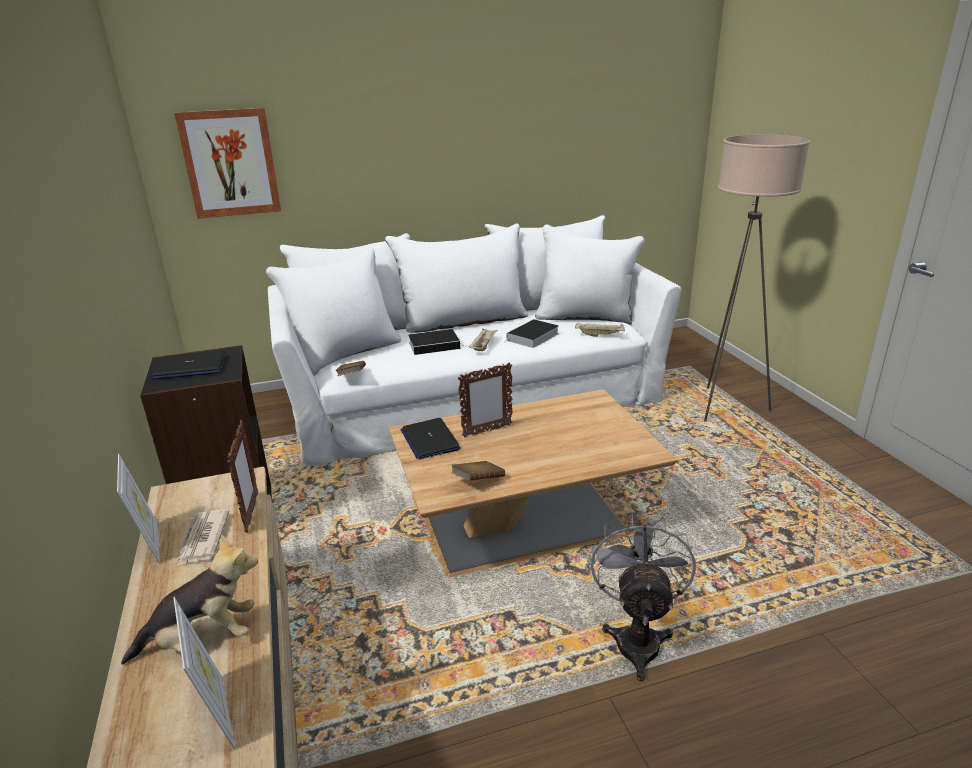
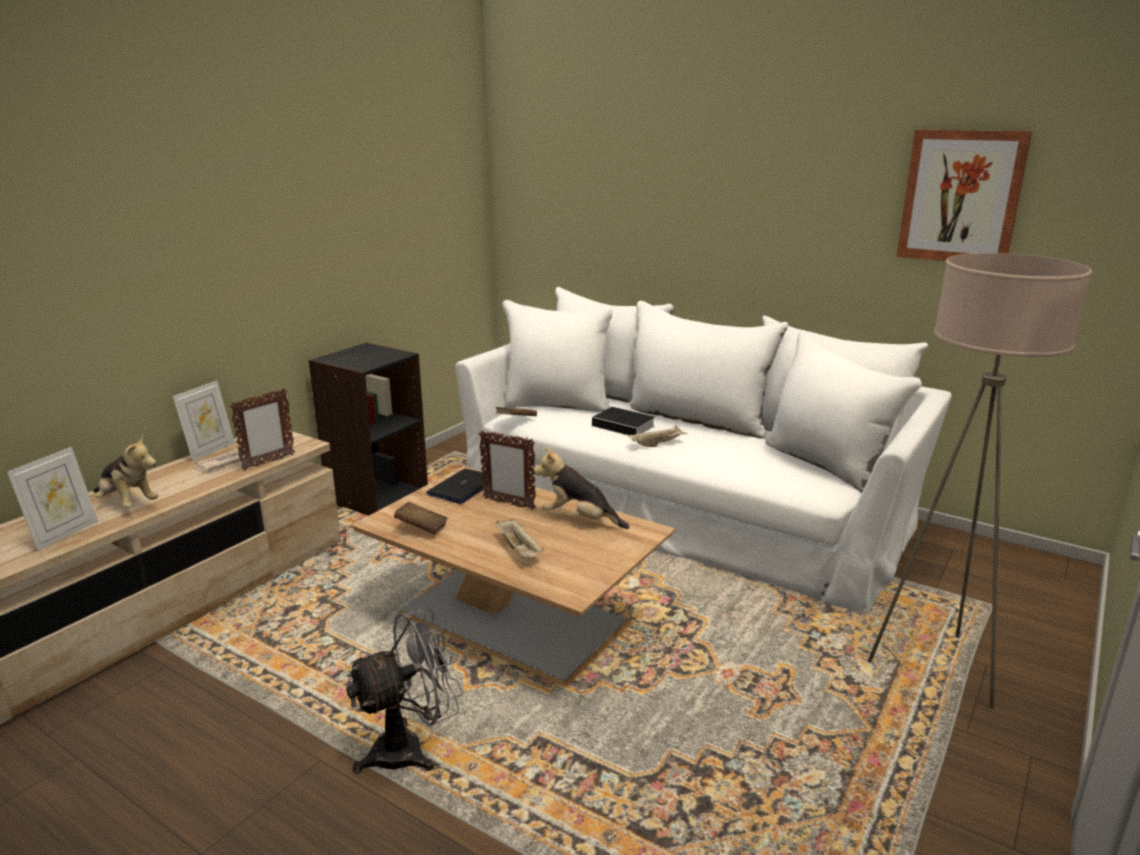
camera: 50 degrees right, 5 degrees down
laptop [151,351,227,380] -> none
picture [175,108,281,219] -> picture moved to [897,129,1032,261]
book [503,319,559,348] -> none
beige tray [575,323,625,337] -> beige tray moved to [496,519,544,557]
none -> plush toy [534,447,630,529]

